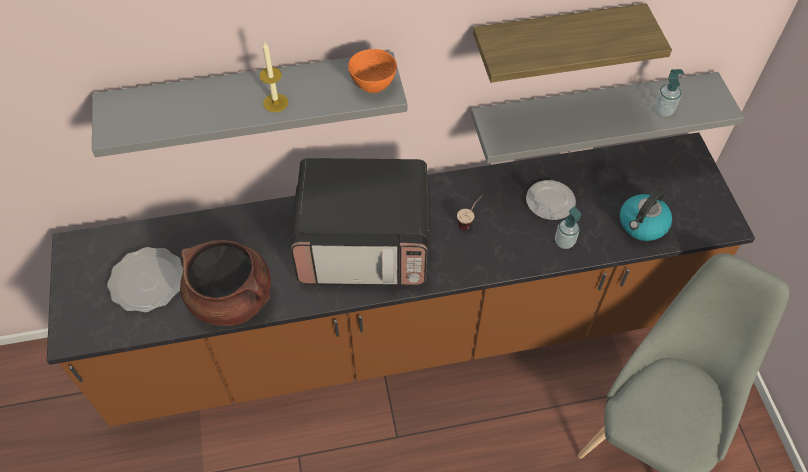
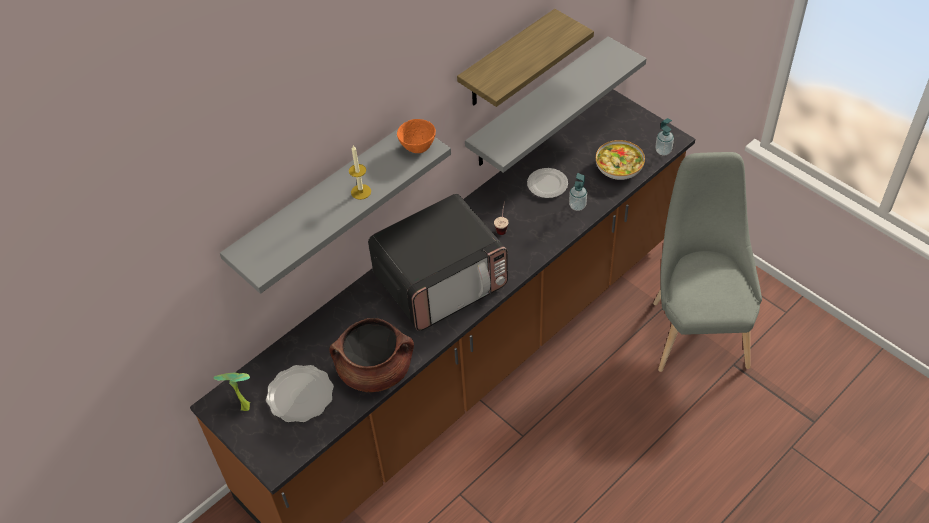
camera: 30 degrees left, 5 degrees down
kettle [620,188,672,241] -> bowl [596,140,645,180]
soap dispenser [654,69,684,117] -> soap dispenser moved to [655,118,674,155]
none -> potted plant [213,373,250,411]

